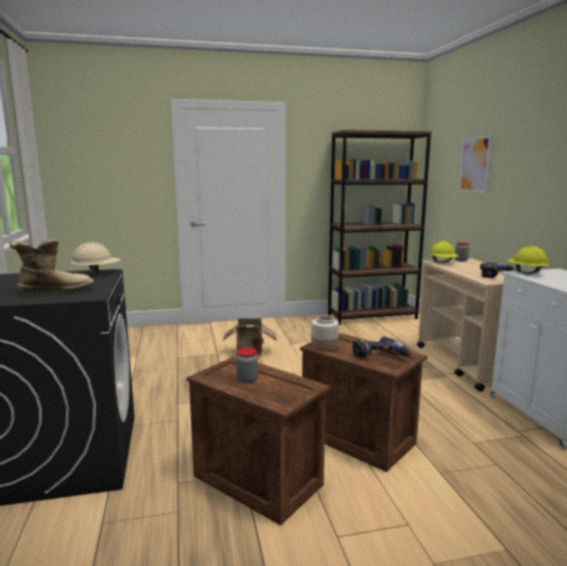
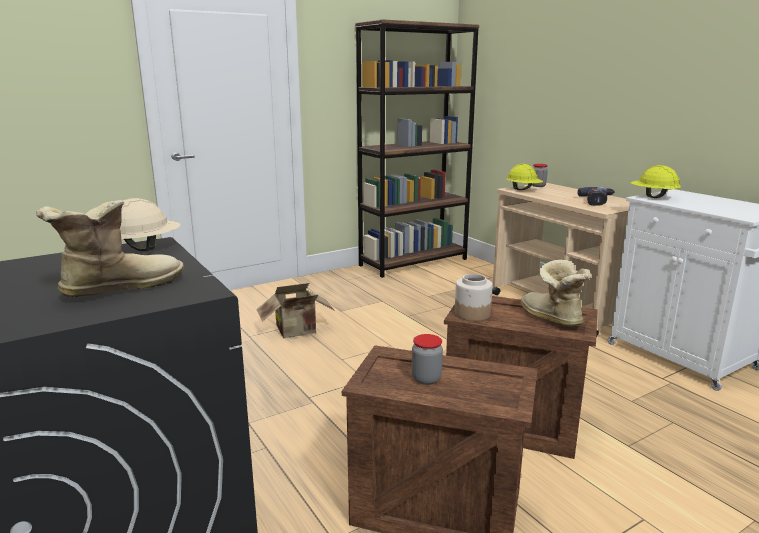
camera: 20 degrees left, 5 degrees up
power drill [353,336,411,358] -> boot [521,260,591,326]
picture [459,135,492,193] -> none

